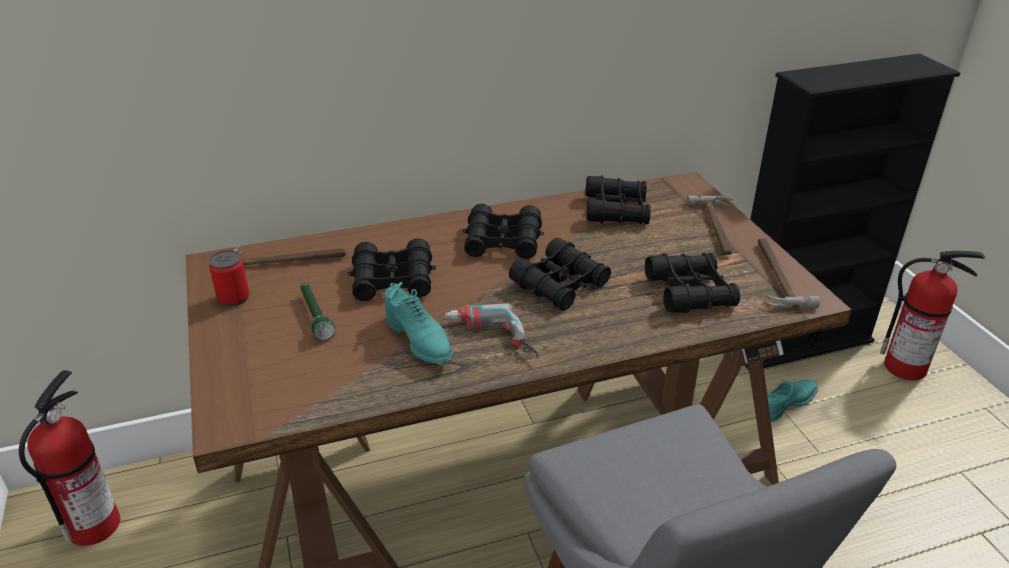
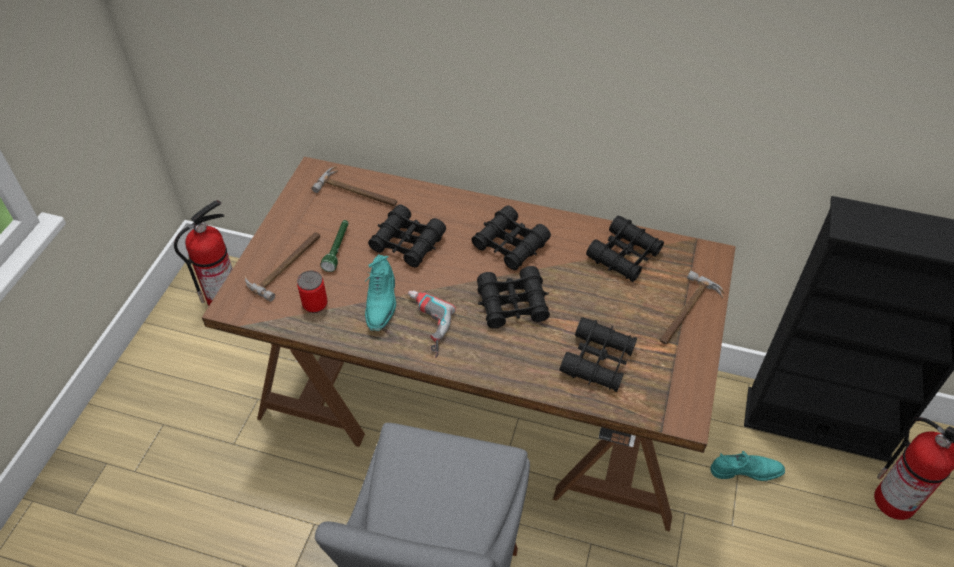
camera: 35 degrees right, 15 degrees up
can [209,250,249,307] -> can moved to [297,271,328,313]
hammer [758,238,820,308] -> hammer moved to [245,232,320,302]

